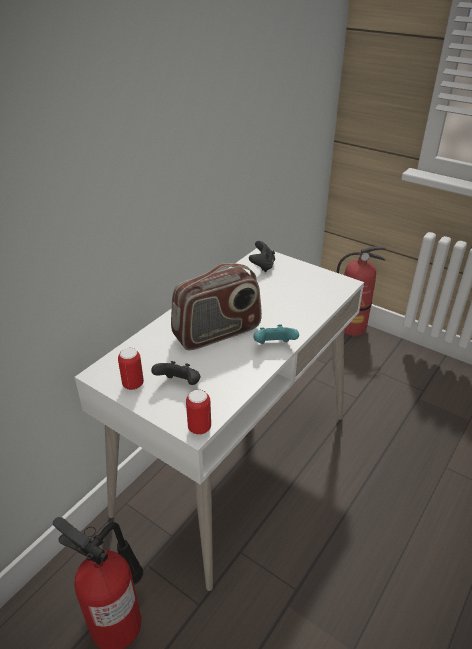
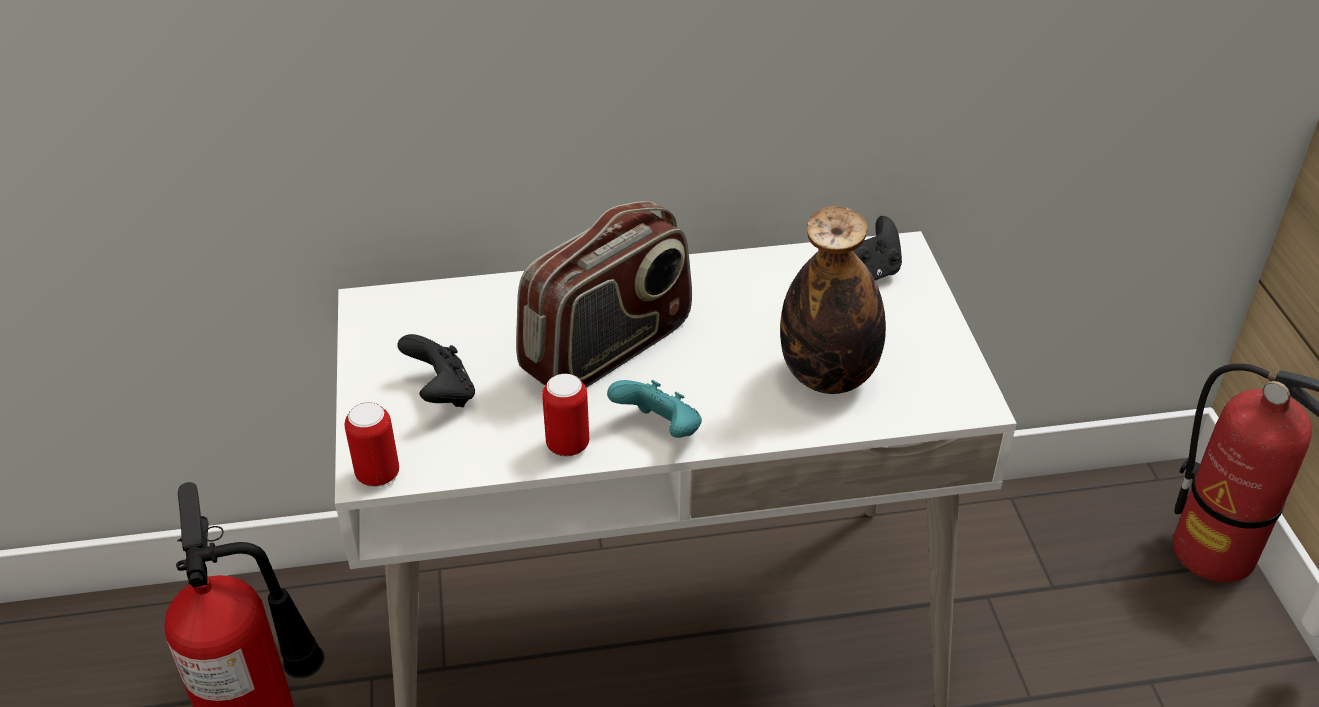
camera: 45 degrees right, 5 degrees up
can [118,348,144,390] -> can moved to [542,374,589,456]
radio [171,263,262,350] -> radio turned 60 degrees counterclockwise [516,201,692,388]
none -> bottle [780,206,886,394]

